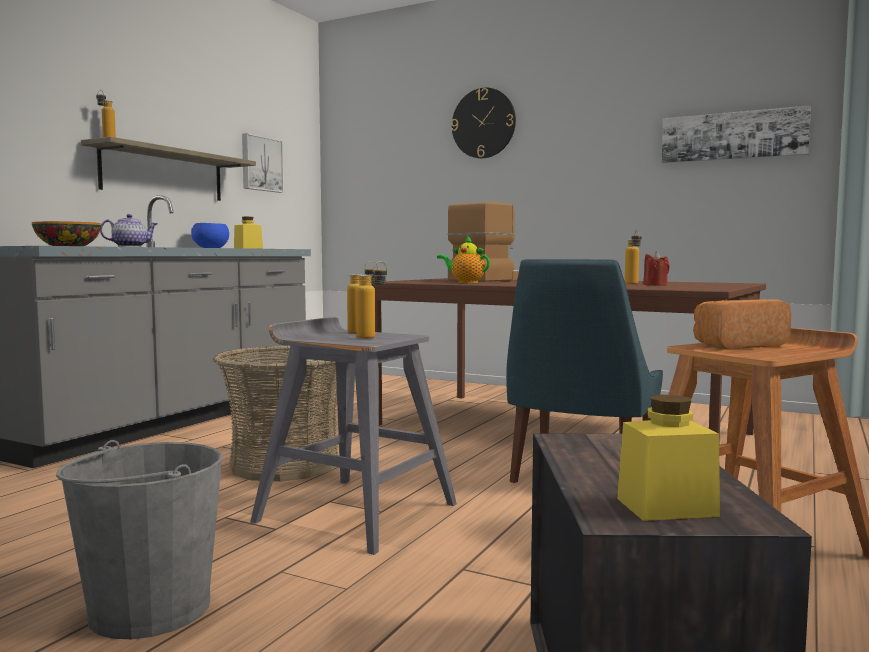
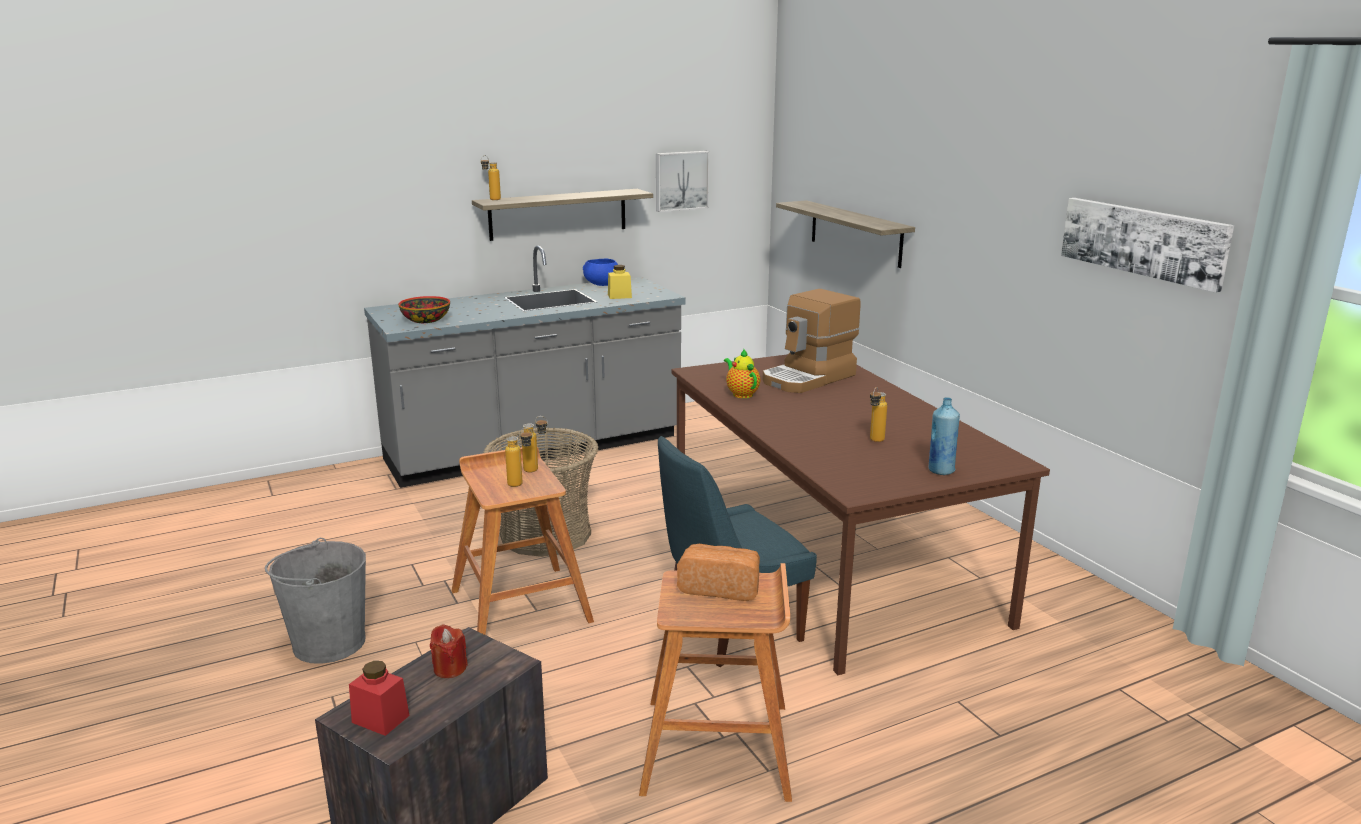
camera: 35 degrees right, 15 degrees up
teapot [100,214,157,247] -> none
grey stool [250,317,457,555] -> brown stool [452,447,594,635]
coffee machine [448,202,519,282] -> coffee machine turned 150 degrees clockwise [763,289,861,393]
wall clock [451,88,516,158] -> none
yellow jar [617,395,720,521] -> red jar [349,661,410,736]
red candle [643,252,670,286] -> red candle moved to [430,624,468,678]
none -> shelf [776,200,915,268]
none -> blue bottle [928,398,960,475]

